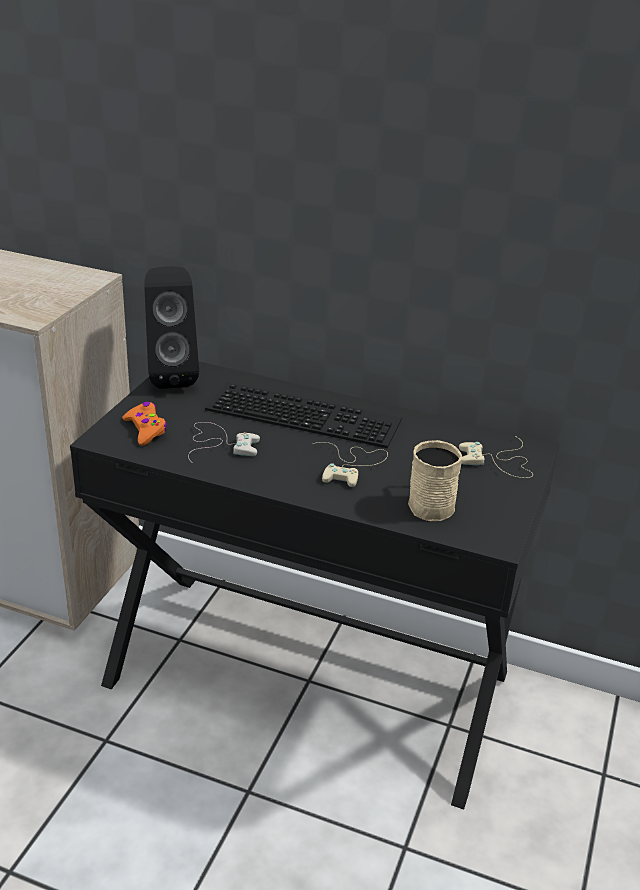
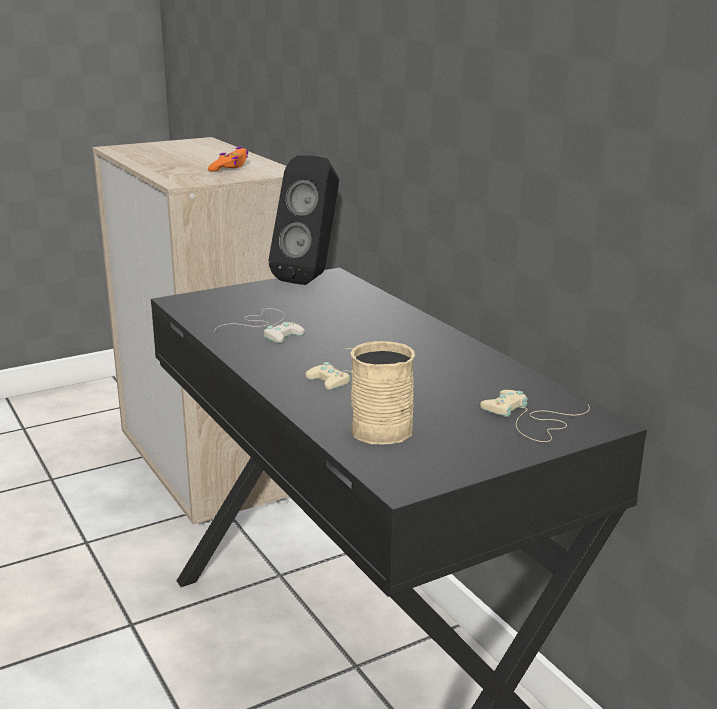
camera: 40 degrees right, 10 degrees down
orange game controller [122,402,167,446] -> orange game controller moved to [208,146,248,172]
keyboard [205,382,402,448] -> none

